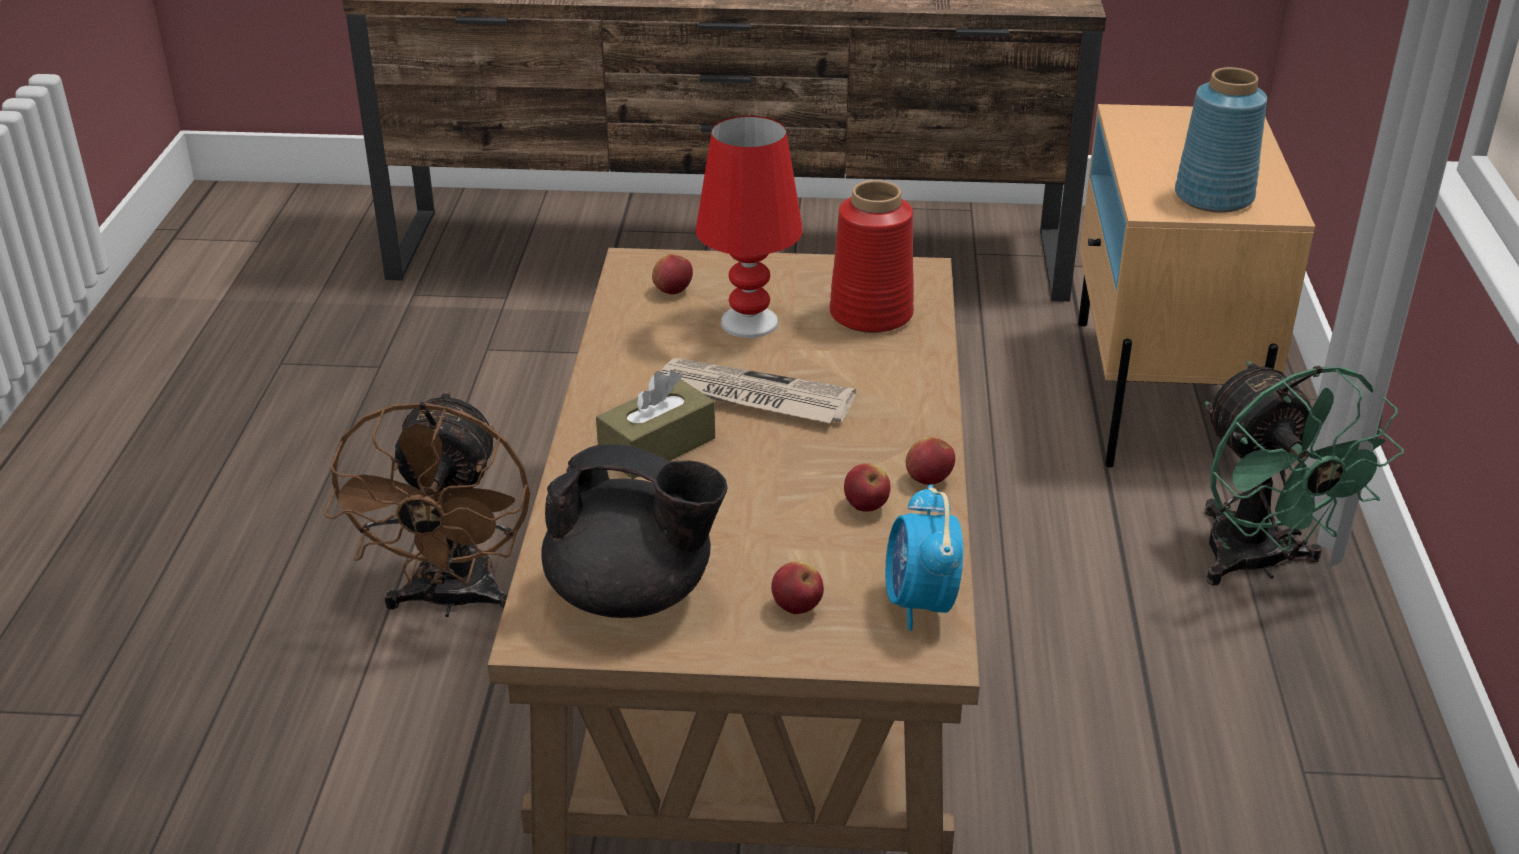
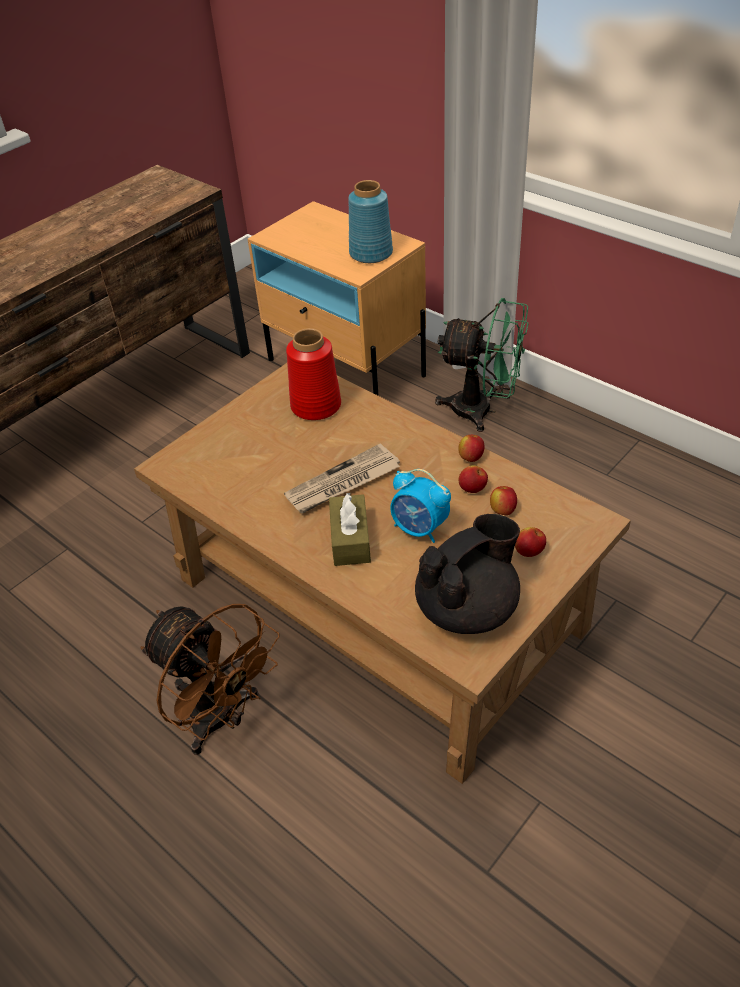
camera: 50 degrees left, 10 degrees up
apple [652,254,693,294] -> apple moved to [490,486,517,515]
red table lamp [695,116,803,338] -> none
alarm clock [885,485,963,631] -> alarm clock moved to [390,469,451,543]

